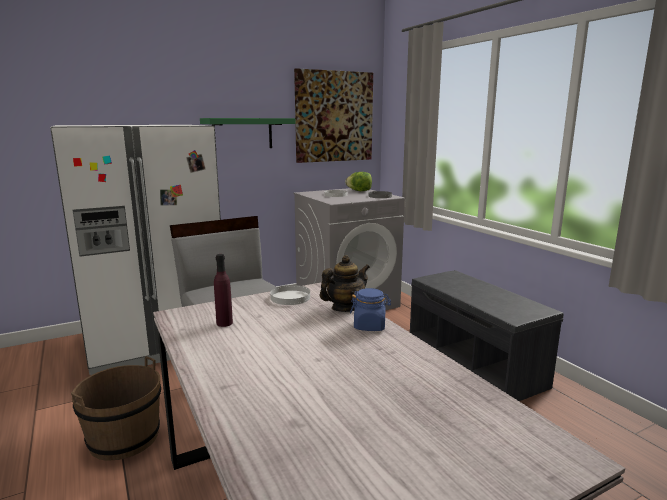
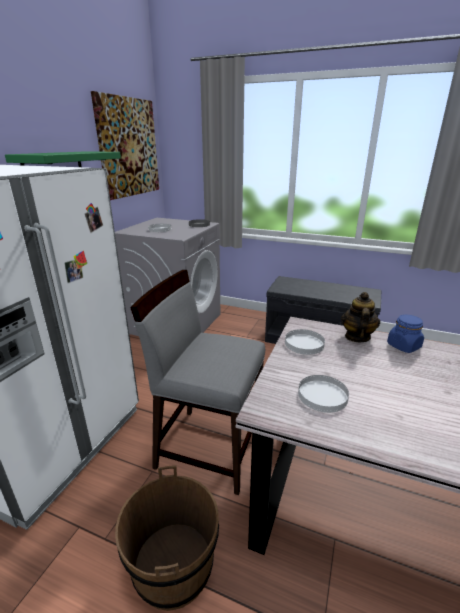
camera: 40 degrees left, 10 degrees up
purple bottle [214,254,233,327] -> white plate [298,375,349,413]
lettuce [345,172,372,191] -> none

